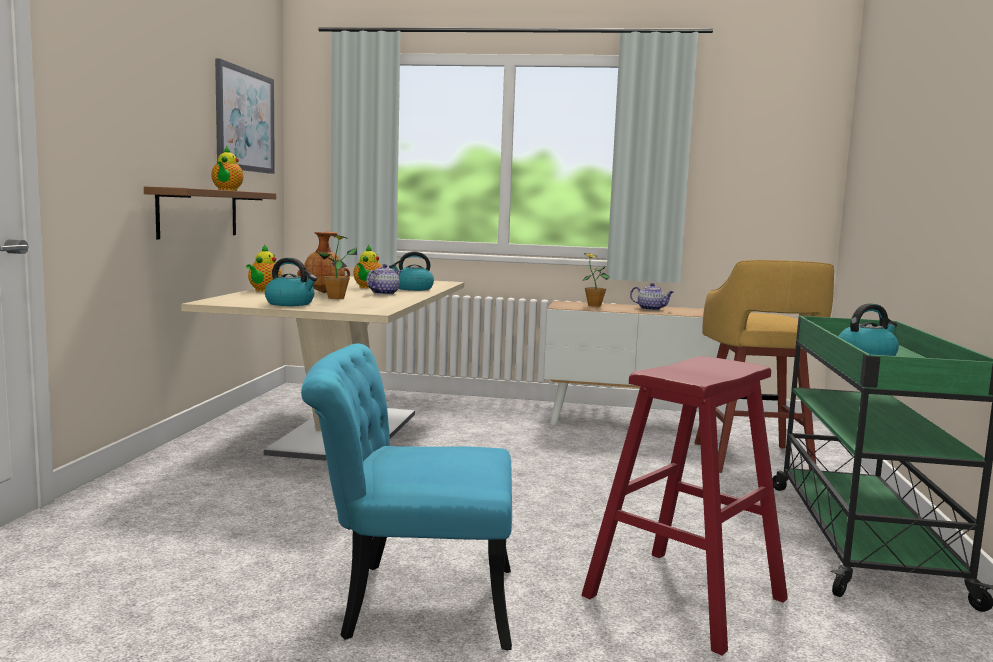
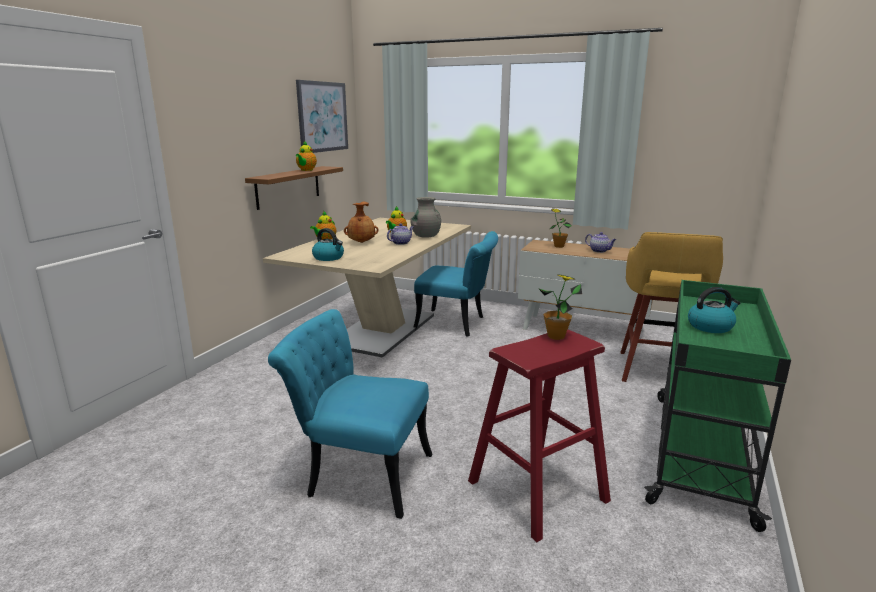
camera: 15 degrees right, 10 degrees up
potted plant [318,234,357,299] -> potted plant moved to [538,274,582,340]
kettle [389,252,434,291] -> grey vase [410,197,441,238]
none -> turquoise chair [413,231,498,337]

